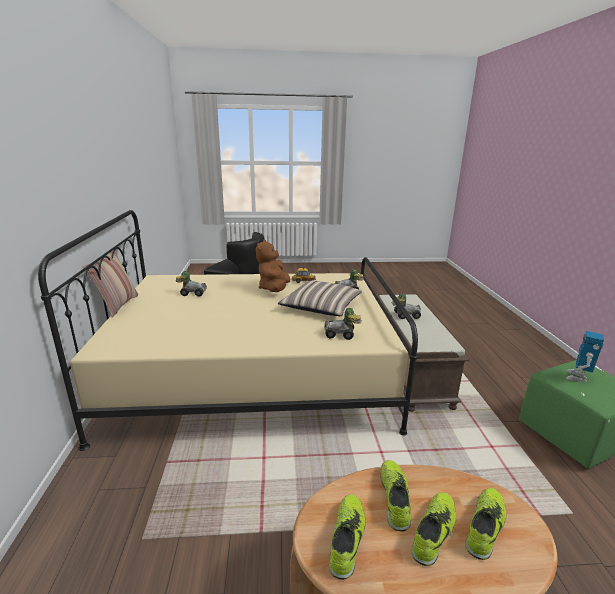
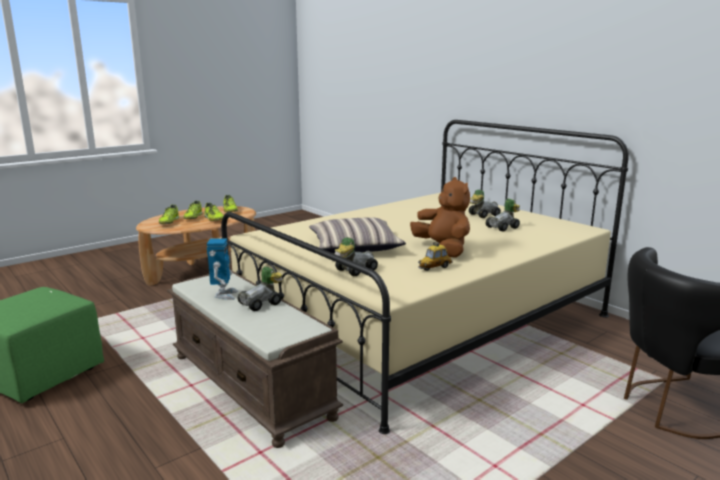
camera: 145 degrees right, 5 degrees down
pillow [84,251,138,317] -> none
toy car [324,308,362,340] -> toy car moved to [469,190,501,218]
toy robot [566,331,604,382] -> toy robot moved to [207,238,238,300]

